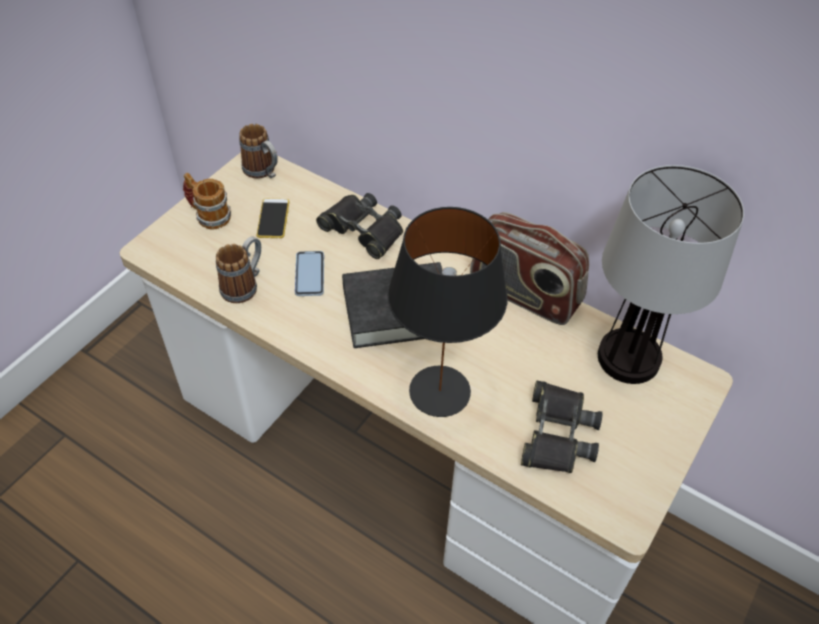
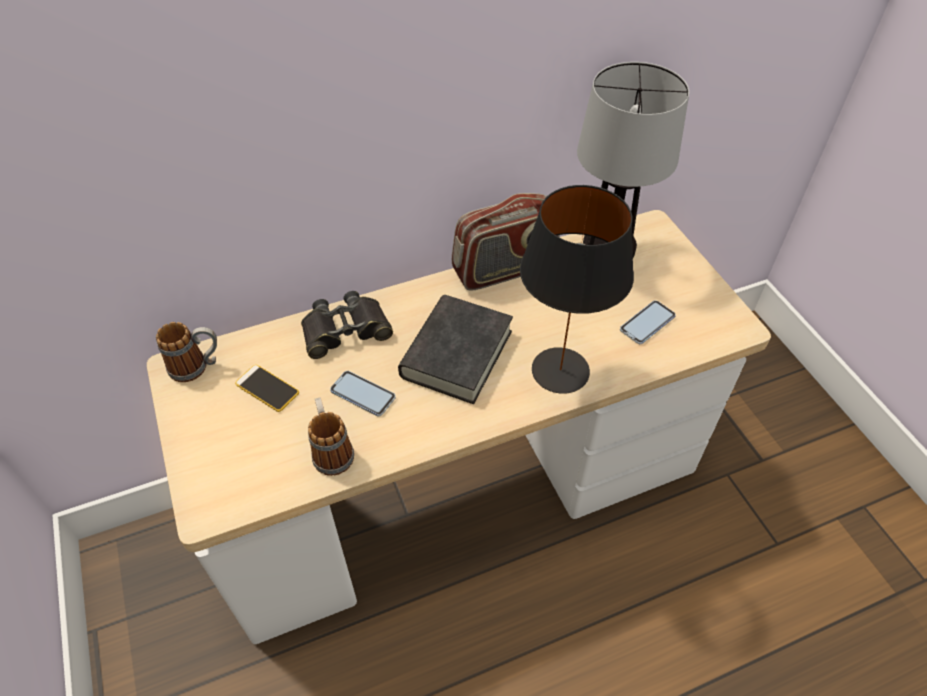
camera: 55 degrees left, 0 degrees up
mug [183,173,231,230] -> none
black binoculars [521,381,603,473] -> phone [620,300,676,344]

